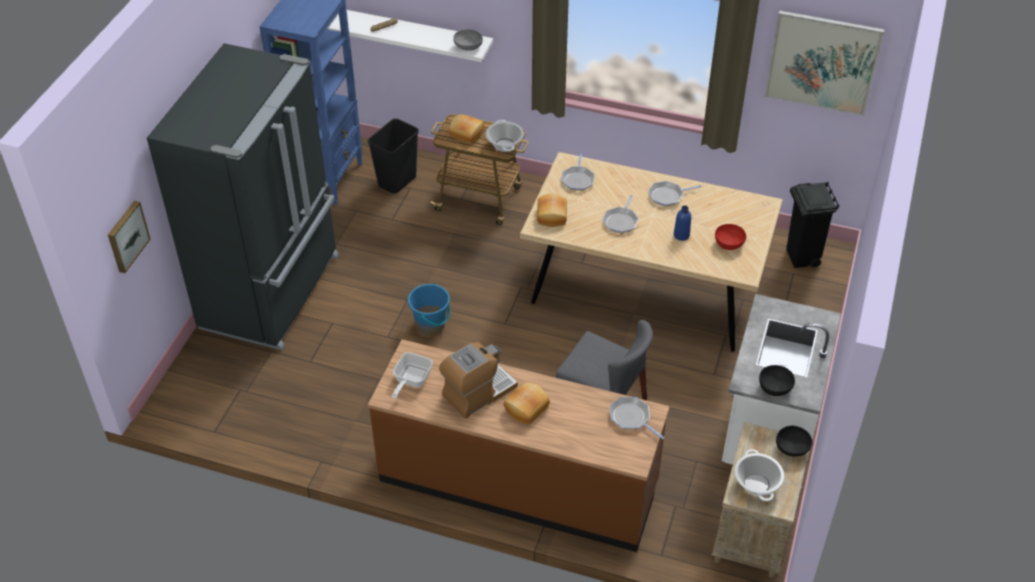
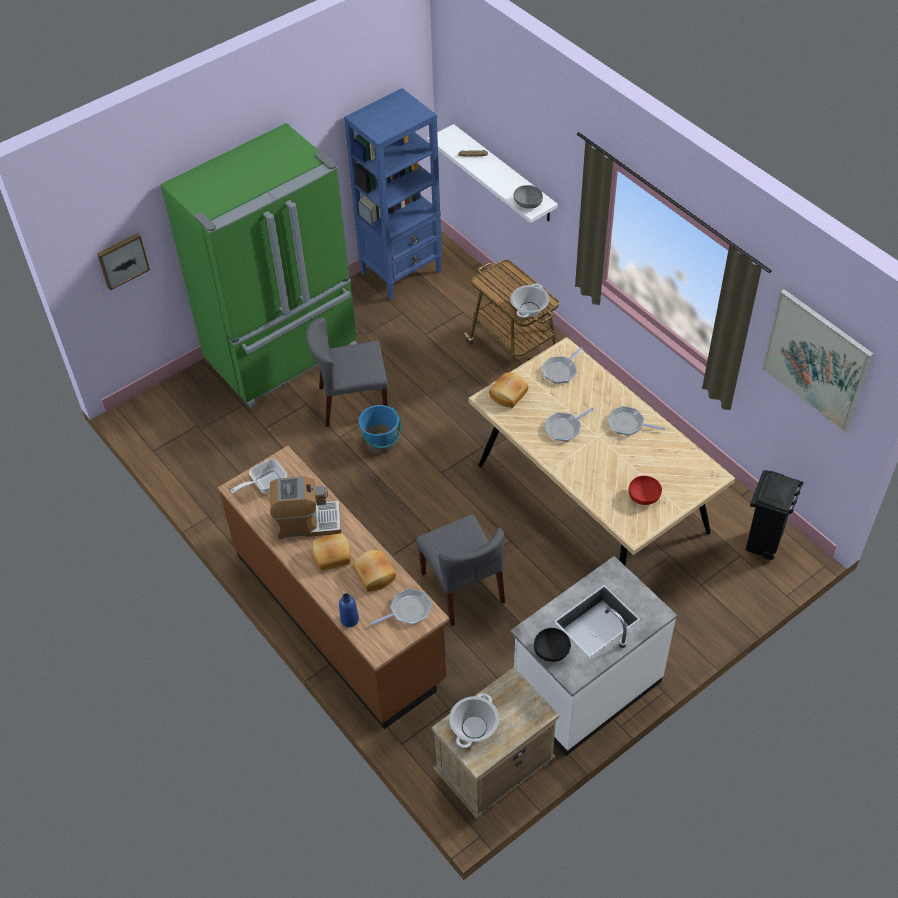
camera: 35 degrees right, 5 degrees up
black fridge [147,43,339,350] -> green fridge [160,123,357,408]
black trash can [368,119,419,194] -> none
bread [449,114,484,144] -> bread moved to [353,550,396,592]
frying pan [610,397,665,439] -> frying pan turned 75 degrees clockwise [370,589,432,625]
blue bottle [674,205,691,241] -> blue bottle moved to [339,593,359,627]
black bowl [776,425,812,457] -> none
none -> grey chair [306,318,388,427]

